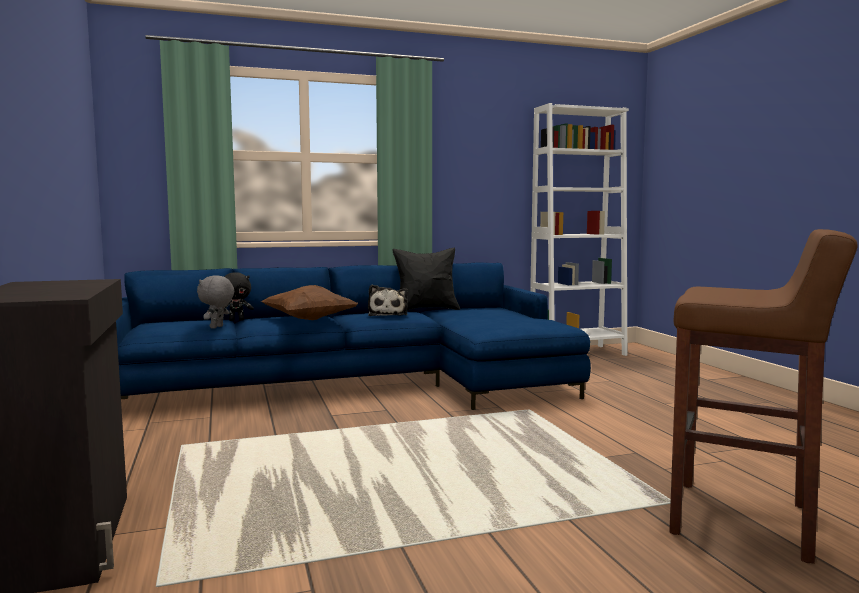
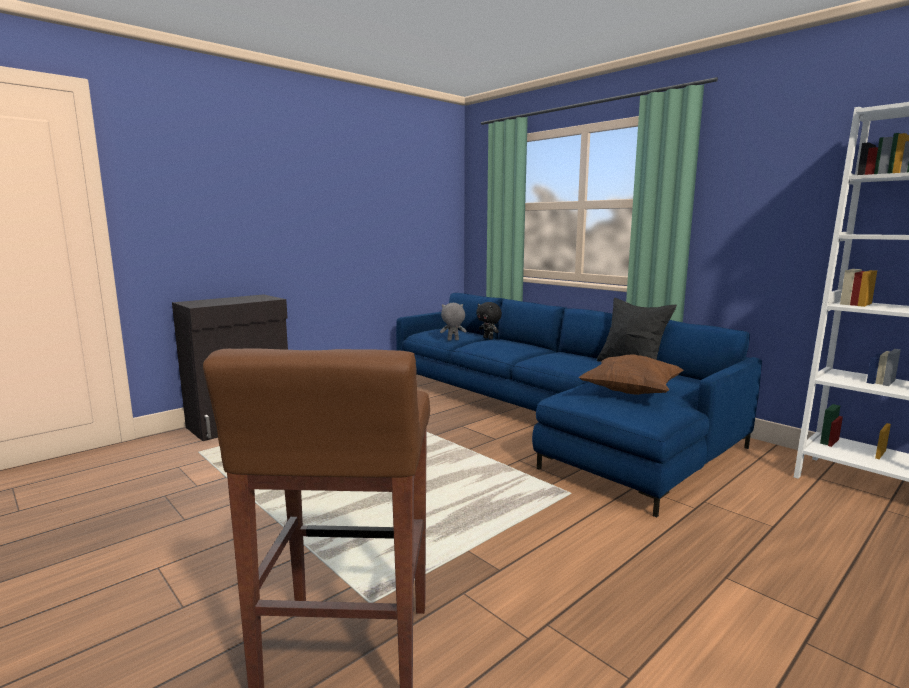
camera: 65 degrees right, 5 degrees up
brown pillow [261,285,358,320] -> brown pillow moved to [579,354,684,395]
plush toy [368,284,408,316] -> none

